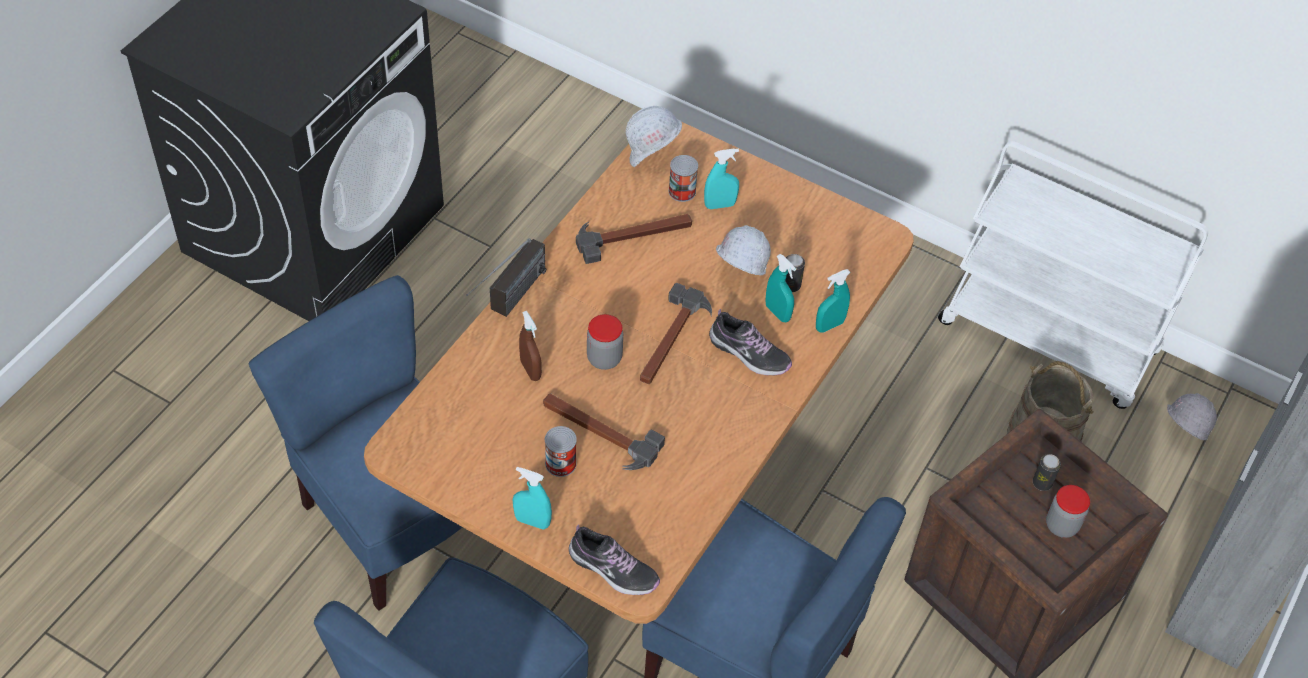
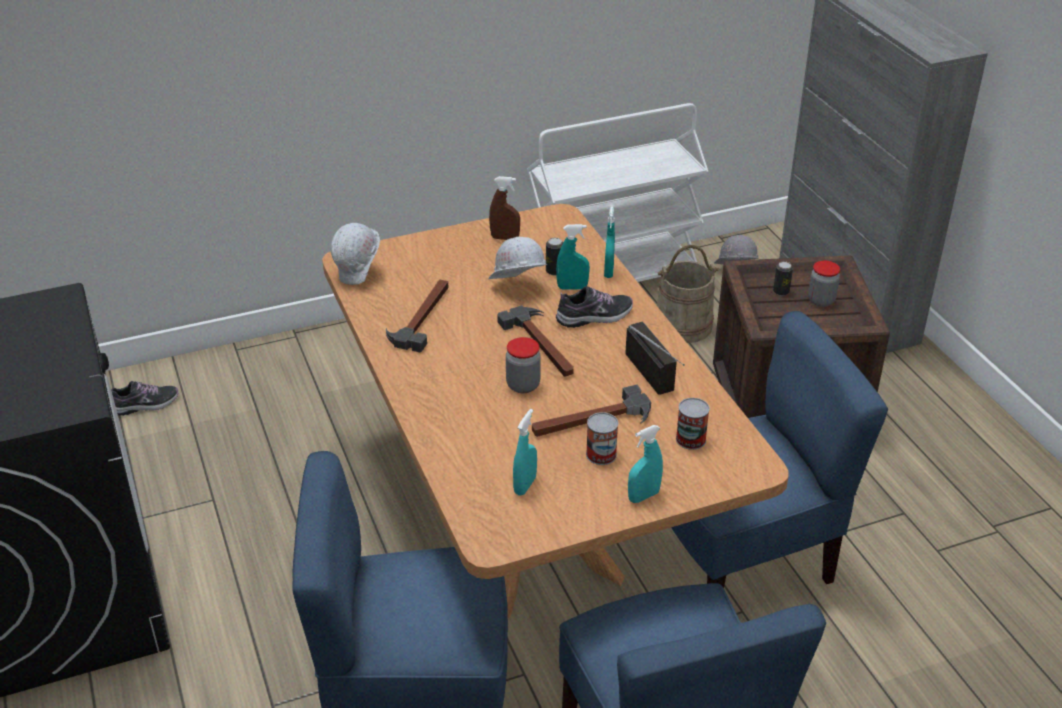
camera: 50 degrees left, 15 degrees down
radio [466,238,546,317] -> radio moved to [625,321,685,395]
brown spray bottle [519,311,542,381] -> brown spray bottle moved to [489,176,520,240]
shoe [569,524,660,595] -> shoe moved to [111,381,178,416]
can [668,155,698,202] -> can moved to [676,398,710,450]
turquoise spray bottle [704,148,739,209] -> turquoise spray bottle moved to [513,409,537,496]

